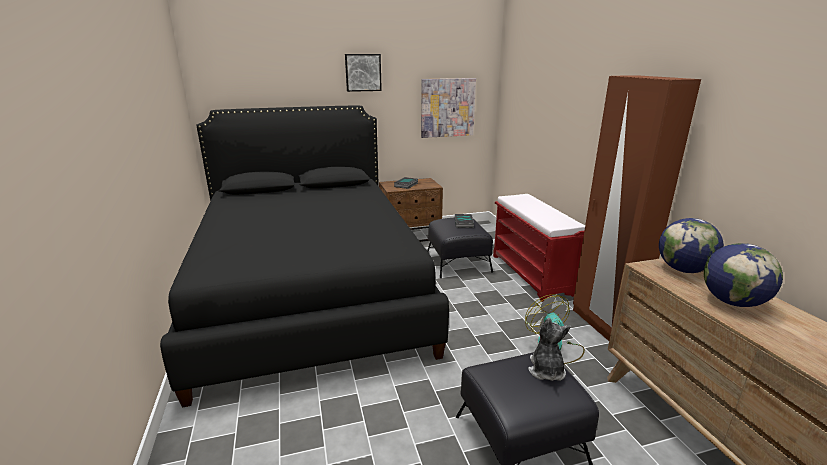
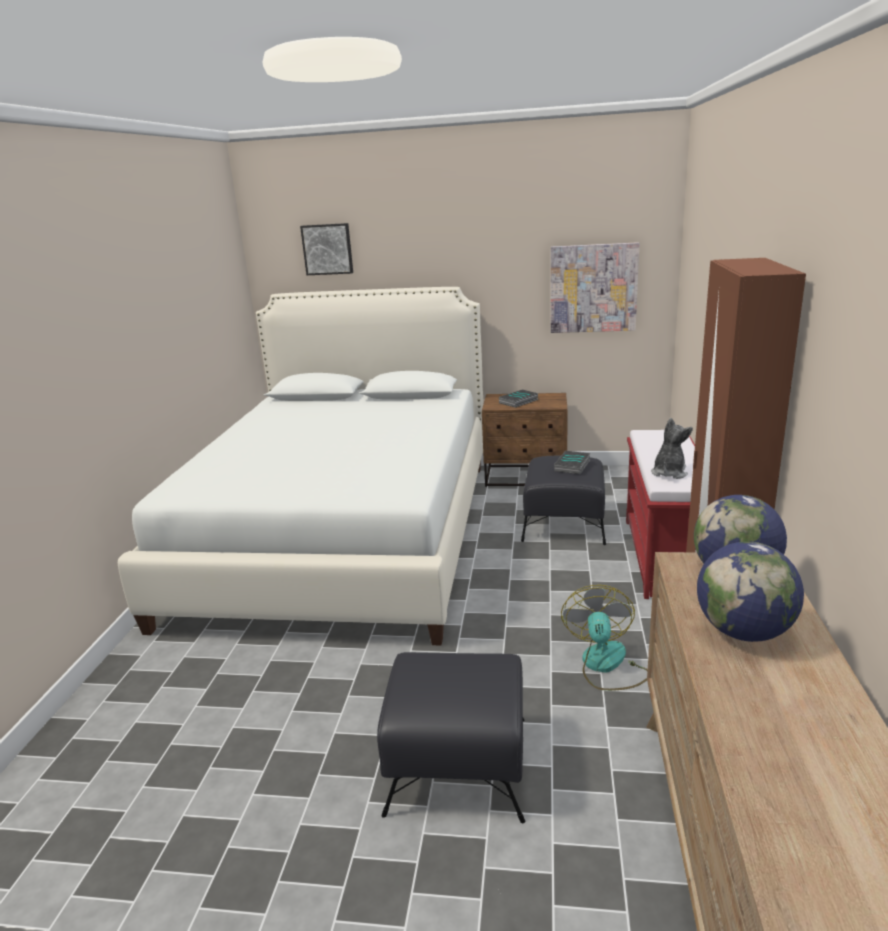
camera: 25 degrees right, 0 degrees up
black bed [160,106,449,408] -> white bed [118,287,483,646]
picture [345,54,382,92] -> picture moved to [300,223,353,275]
plush toy [528,318,571,381] -> plush toy moved to [651,418,693,479]

